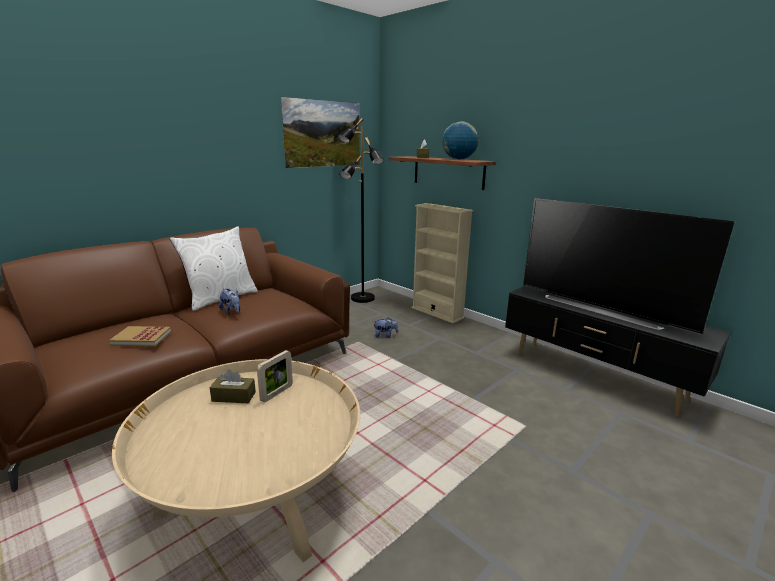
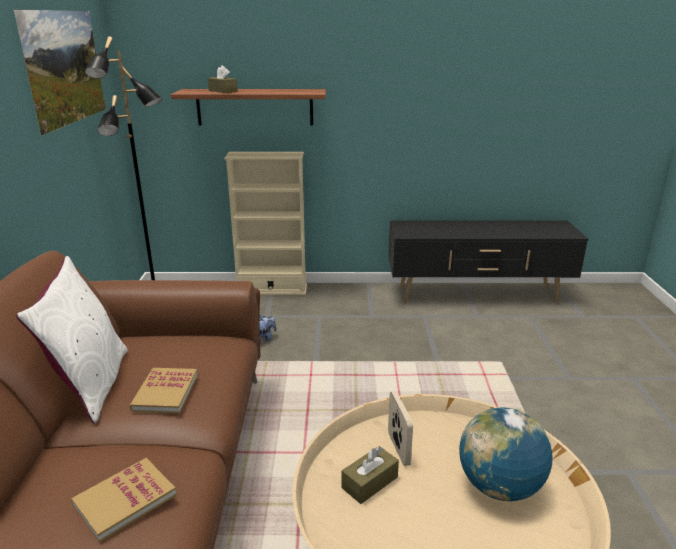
camera: 45 degrees left, 5 degrees up
plush toy [219,289,240,315] -> book [129,368,198,413]
globe [442,121,479,160] -> globe moved to [459,407,553,501]
television [523,198,735,335] -> none

